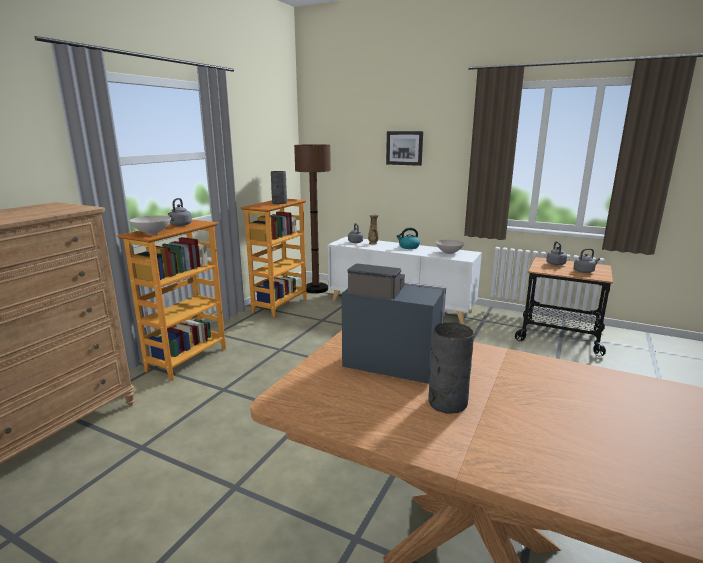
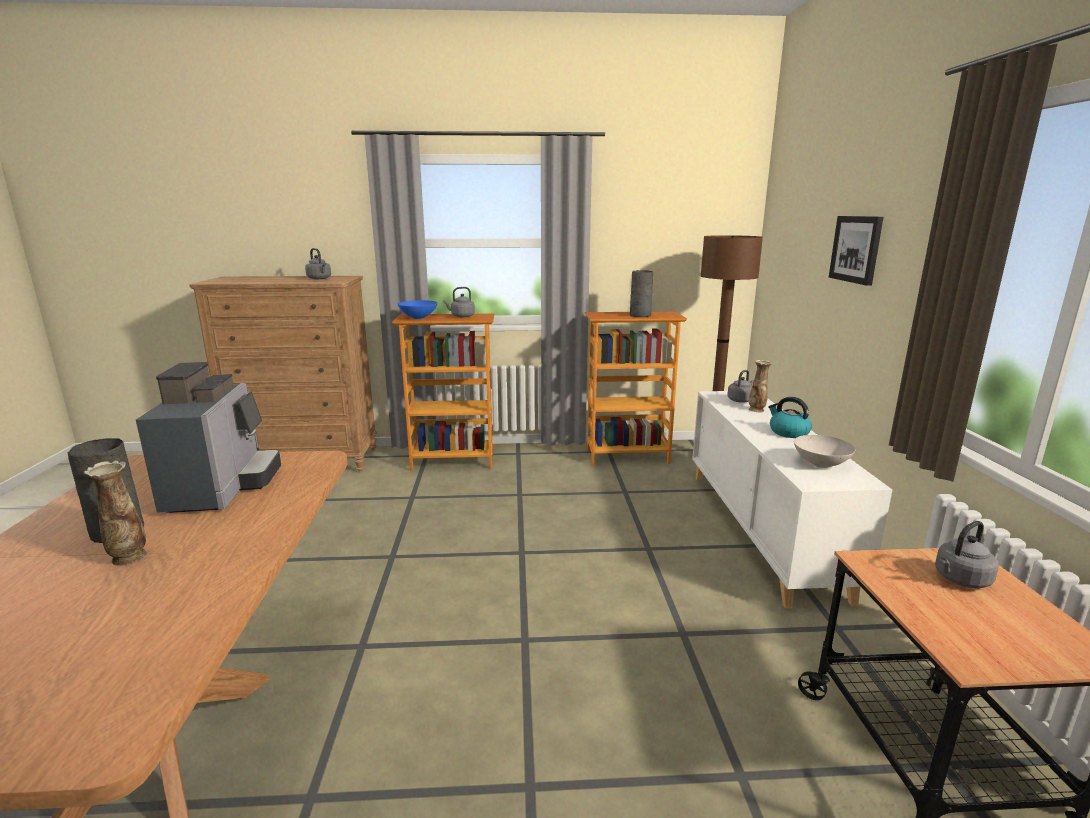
camera: 60 degrees right, 0 degrees up
white bowl [130,215,171,234] -> blue bowl [398,300,437,319]
grey kettle [574,248,600,273] -> grey kettle moved to [305,248,331,279]
none -> vase [84,461,147,566]

